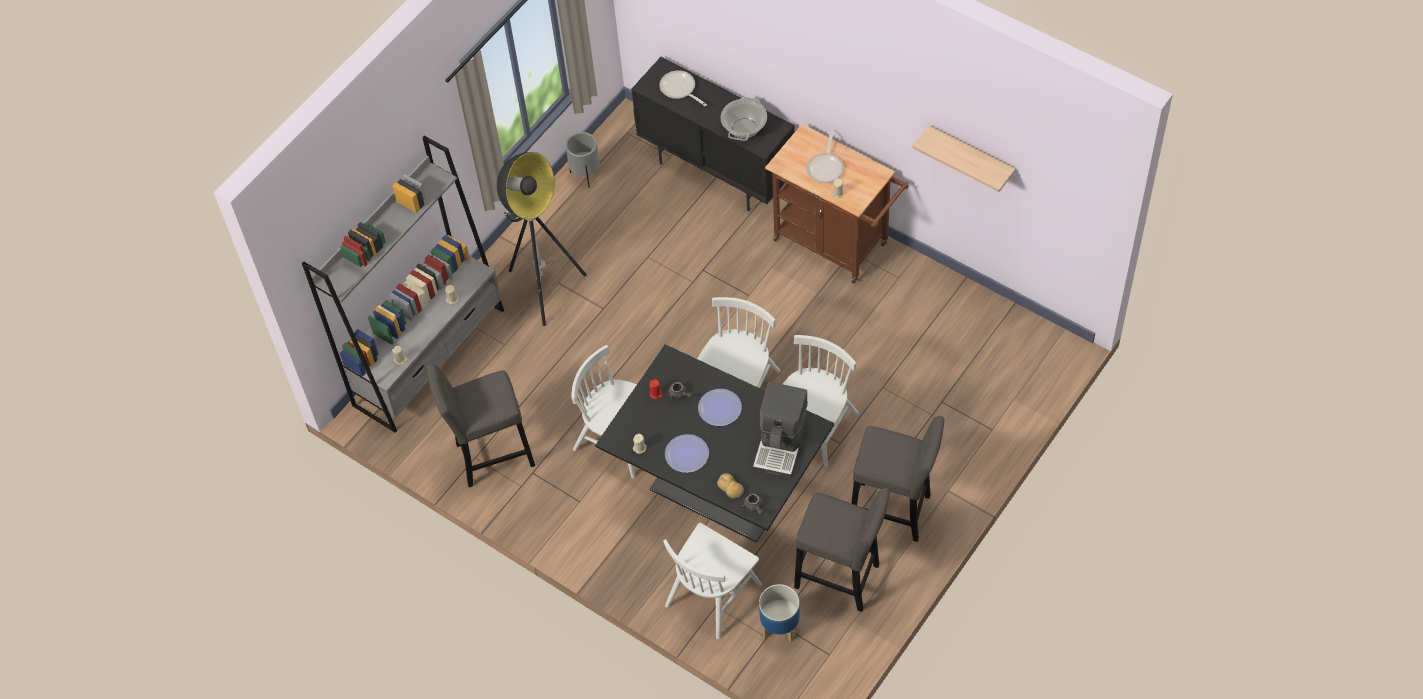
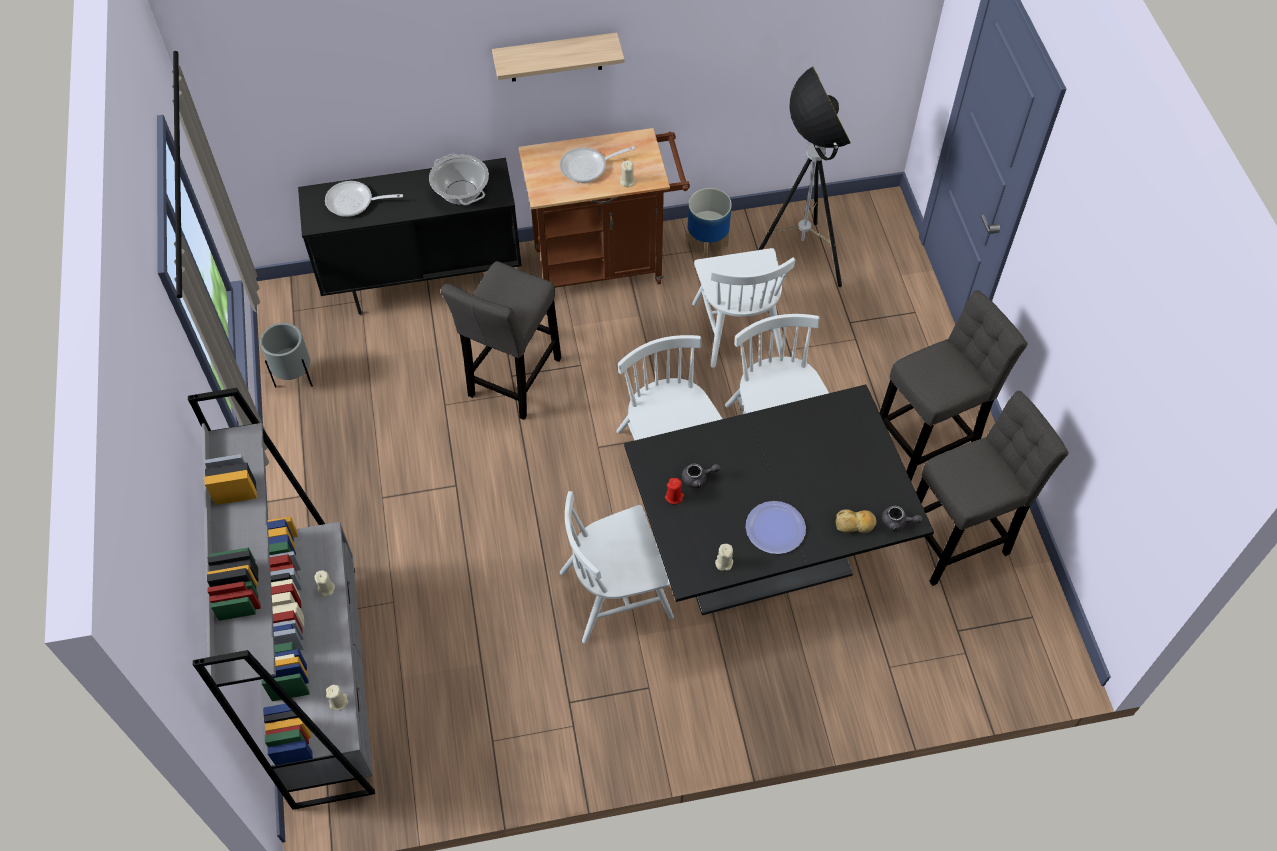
camera: 50 degrees left, 0 degrees up
grey stool [426,364,535,487] -> grey stool moved to [441,261,561,420]
floor lamp [497,152,587,326] -> floor lamp moved to [758,66,851,287]
white chair [663,523,762,639] -> white chair moved to [692,248,795,368]
plate [698,389,742,426] -> none
coffee machine [753,382,808,478] -> none
planter [759,584,800,642] -> planter moved to [687,188,732,258]
frying pan [806,131,844,183] -> frying pan turned 105 degrees clockwise [560,146,635,183]
shelf [913,125,1016,192] -> shelf moved to [492,32,625,82]

